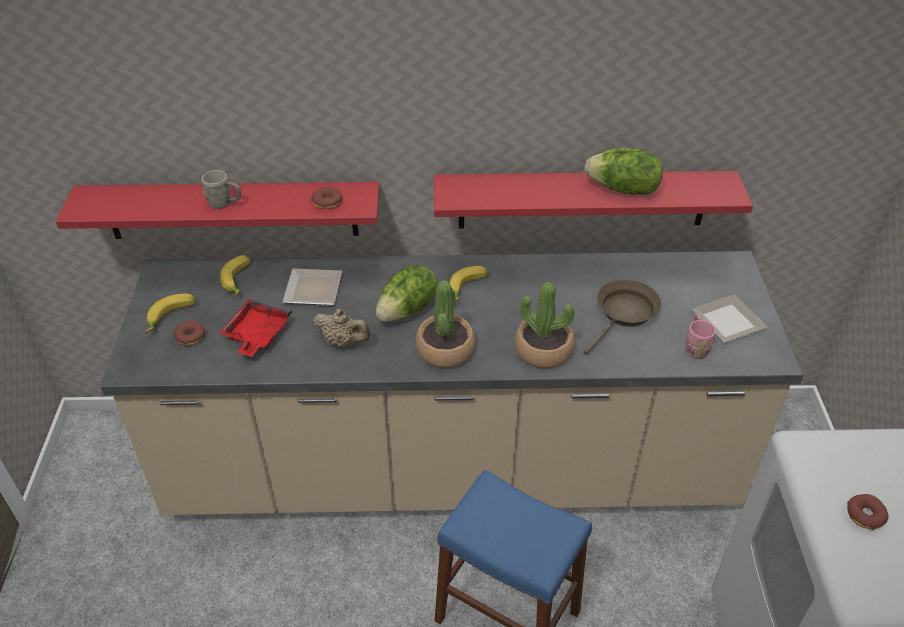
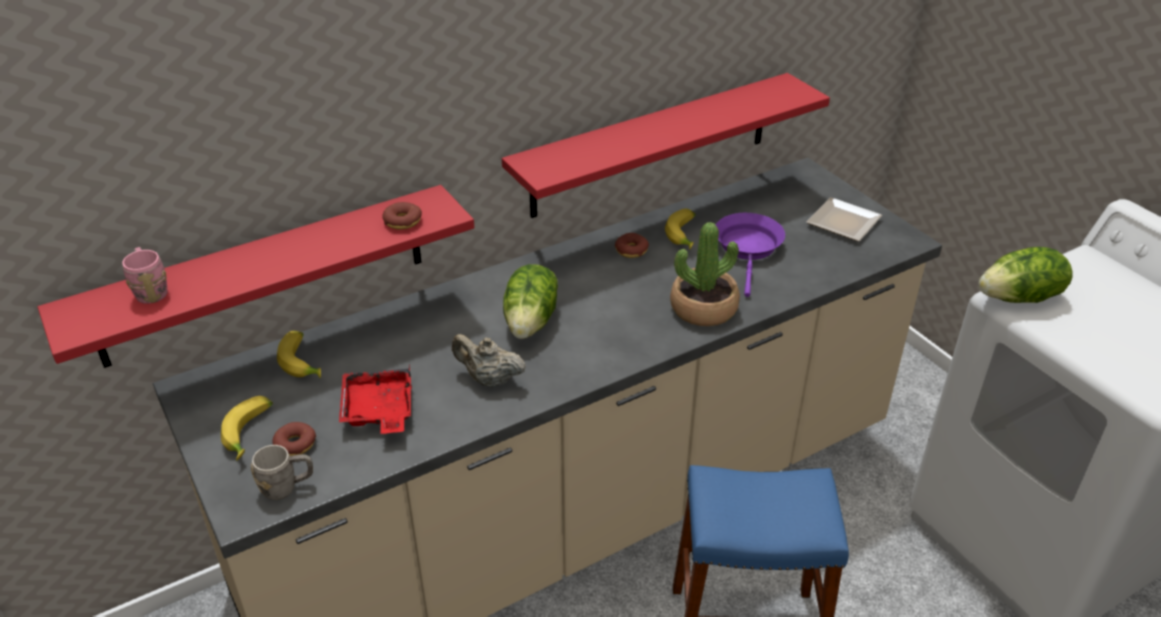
camera: 30 degrees left, 5 degrees down
grey mug [201,170,241,209] -> grey mug moved to [251,445,313,500]
plate [282,269,342,305] -> none
beige teapot [313,309,371,348] -> beige teapot turned 150 degrees counterclockwise [452,334,526,388]
potted plant [415,280,475,368] -> none
banana [449,266,489,301] -> banana moved to [665,209,695,250]
brown frying pan [584,280,661,355] -> purple frying pan [716,213,785,297]
lettuce [585,148,663,195] -> lettuce moved to [978,247,1073,303]
pink mug [685,315,716,359] -> pink mug moved to [122,247,167,304]
donut [847,494,889,530] -> donut moved to [615,233,649,258]

